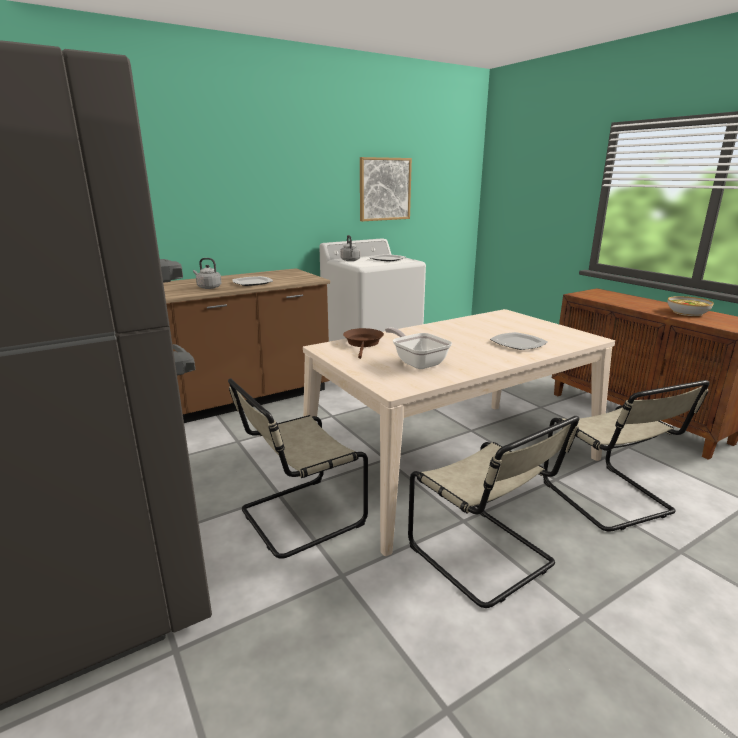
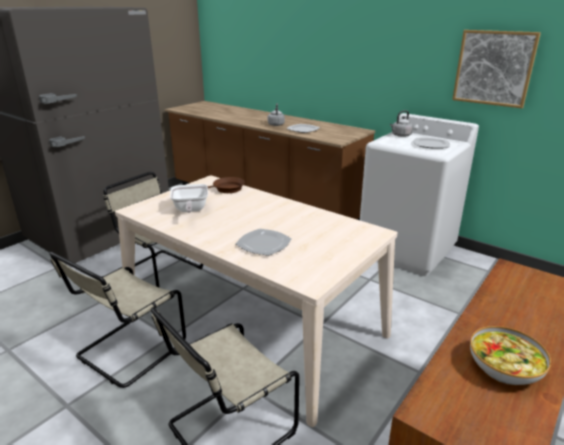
camera: 70 degrees right, 5 degrees up
frying pan [385,327,452,369] -> frying pan turned 135 degrees clockwise [170,184,208,213]

